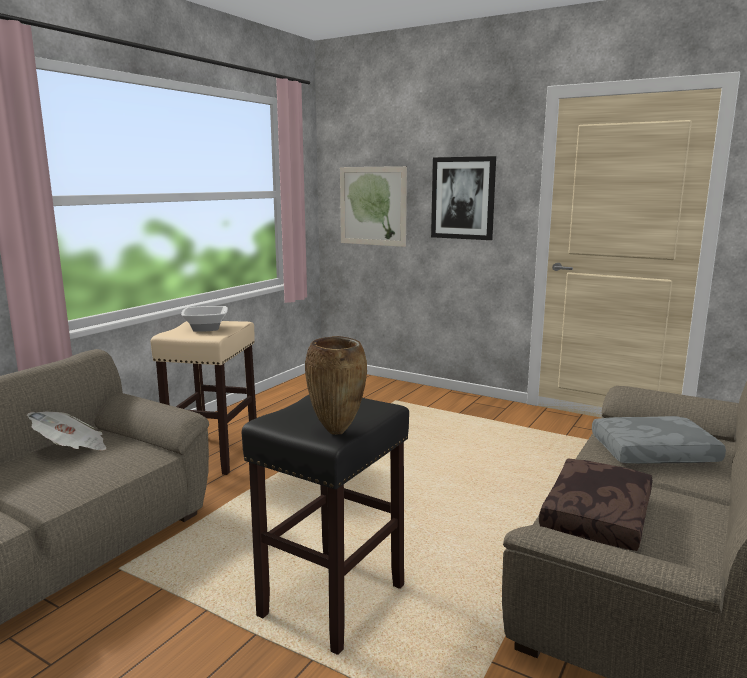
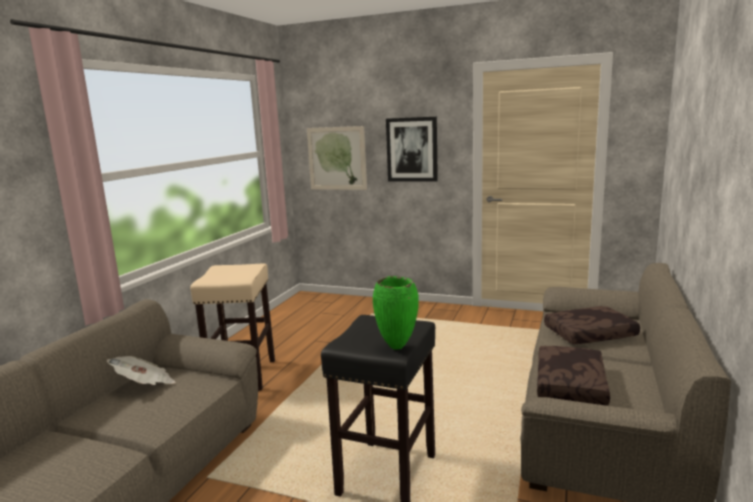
camera: 10 degrees left, 0 degrees up
bowl [181,306,228,332] -> none
brown vase [305,336,367,435] -> green vase [373,276,419,350]
grey pillow [592,416,726,464] -> brown pillow [544,306,640,344]

